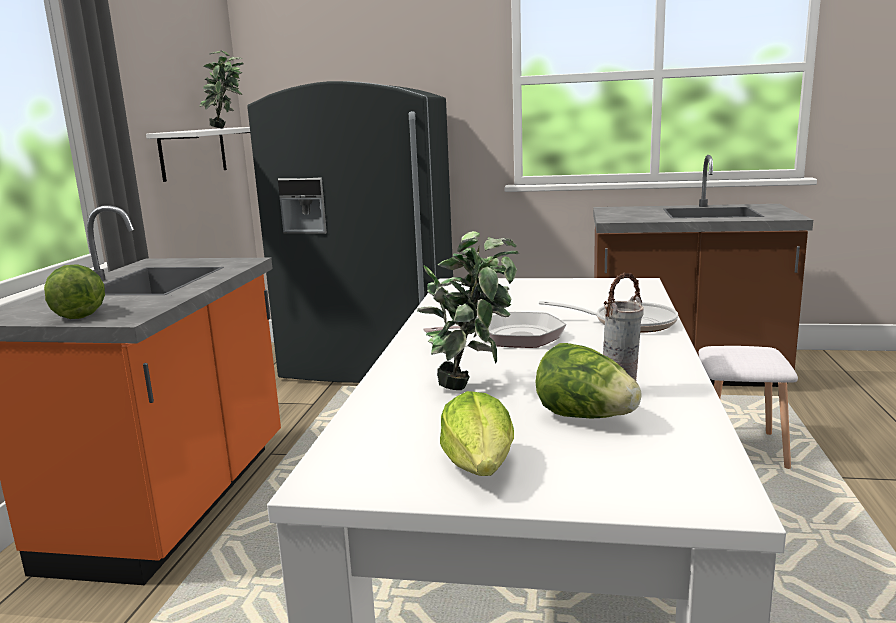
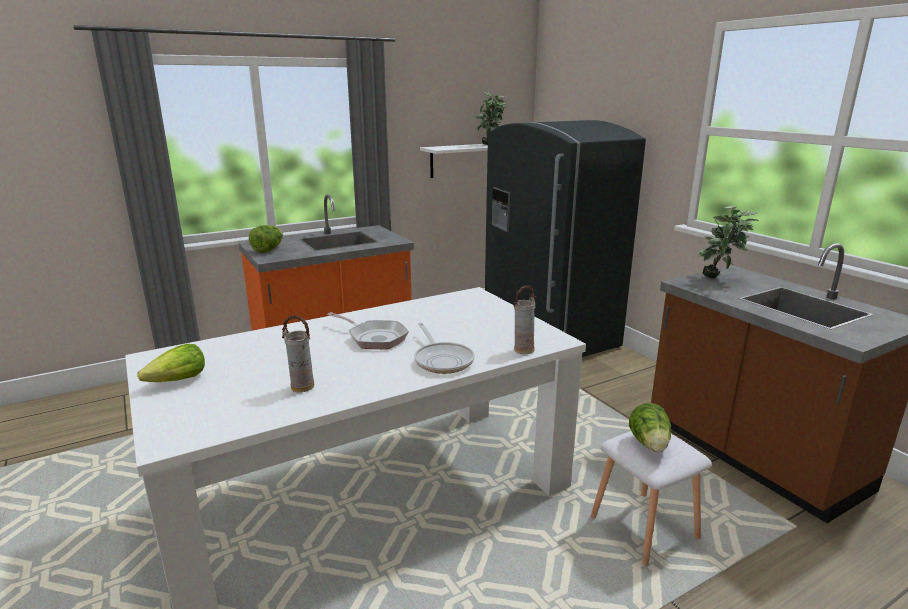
camera: 50 degrees right, 5 degrees up
potted plant [417,231,519,390] -> potted plant moved to [698,205,759,279]
lettuce [535,343,642,418] -> lettuce moved to [629,403,671,452]
none -> vase [513,285,536,354]

